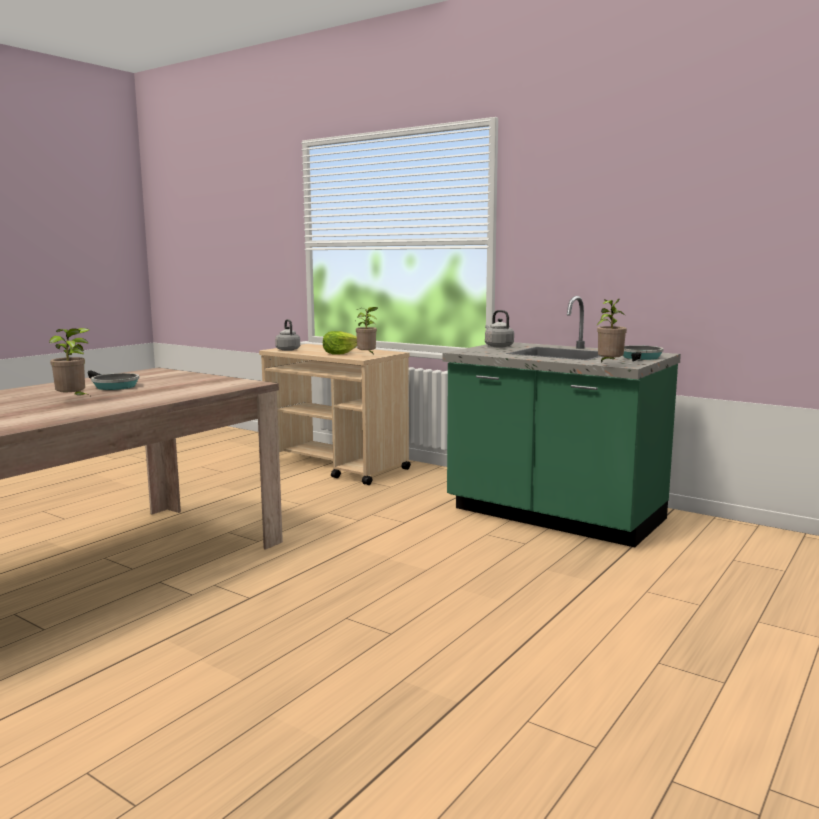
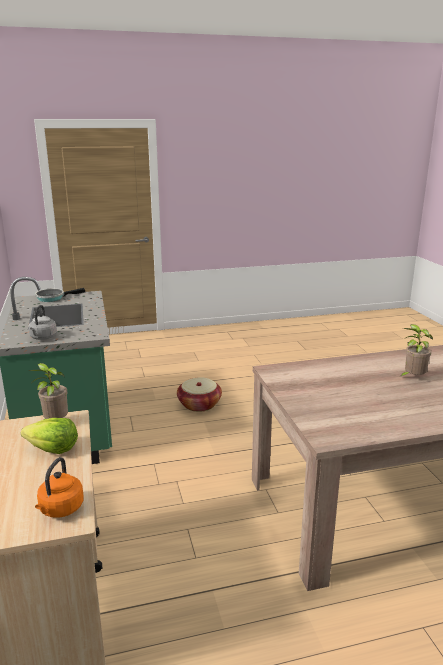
camera: 140 degrees left, 10 degrees up
frying pan [88,370,139,390] -> none
grey kettle [275,319,300,351] -> orange kettle [35,457,84,518]
potted plant [596,299,627,362] -> none
none -> basket [177,377,222,412]

